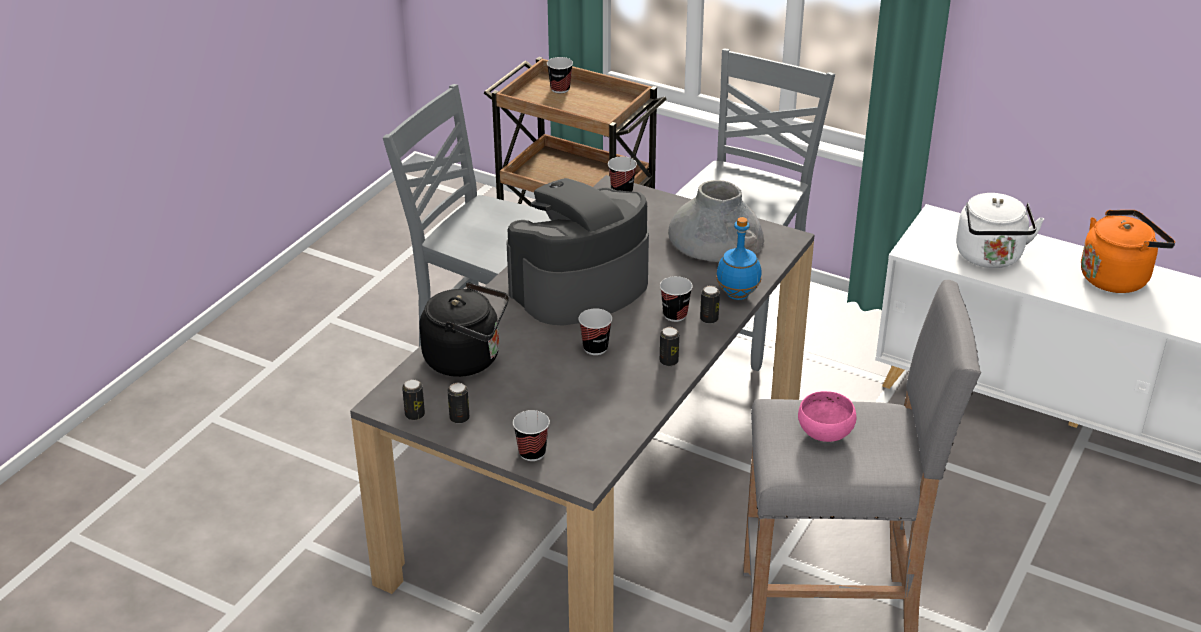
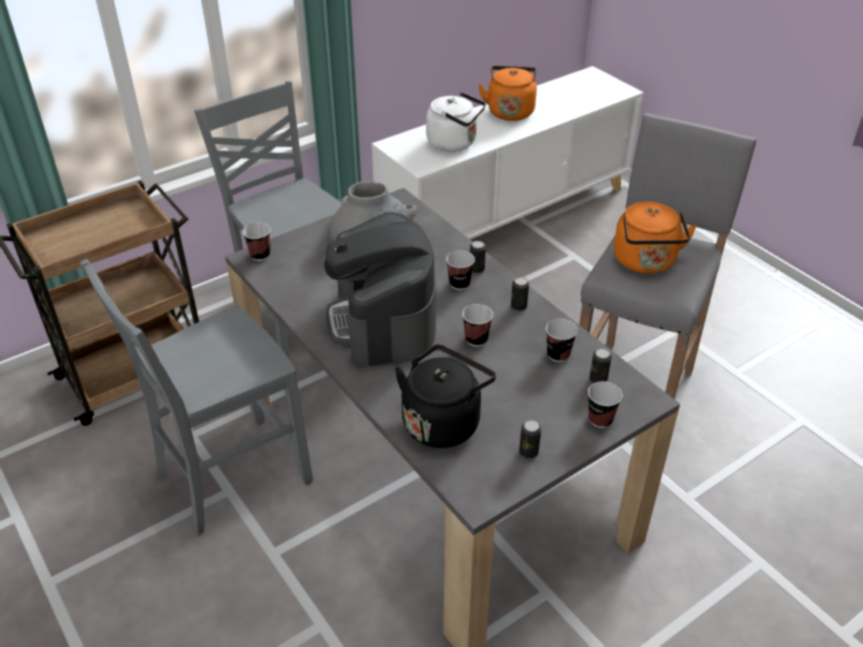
camera: 65 degrees left, 5 degrees up
can [402,379,425,420] -> can moved to [590,349,612,383]
cup [547,57,573,93] -> cup moved to [546,319,578,362]
blue bottle [716,217,762,300] -> none
pink bowl [798,391,857,442] -> orange kettle [614,202,697,274]

